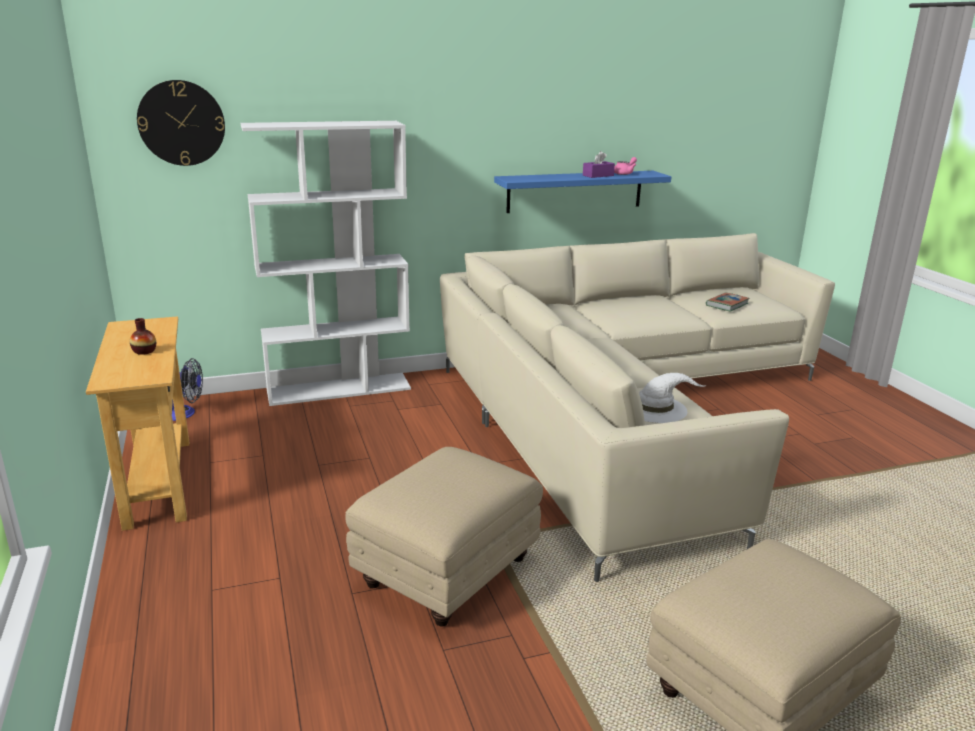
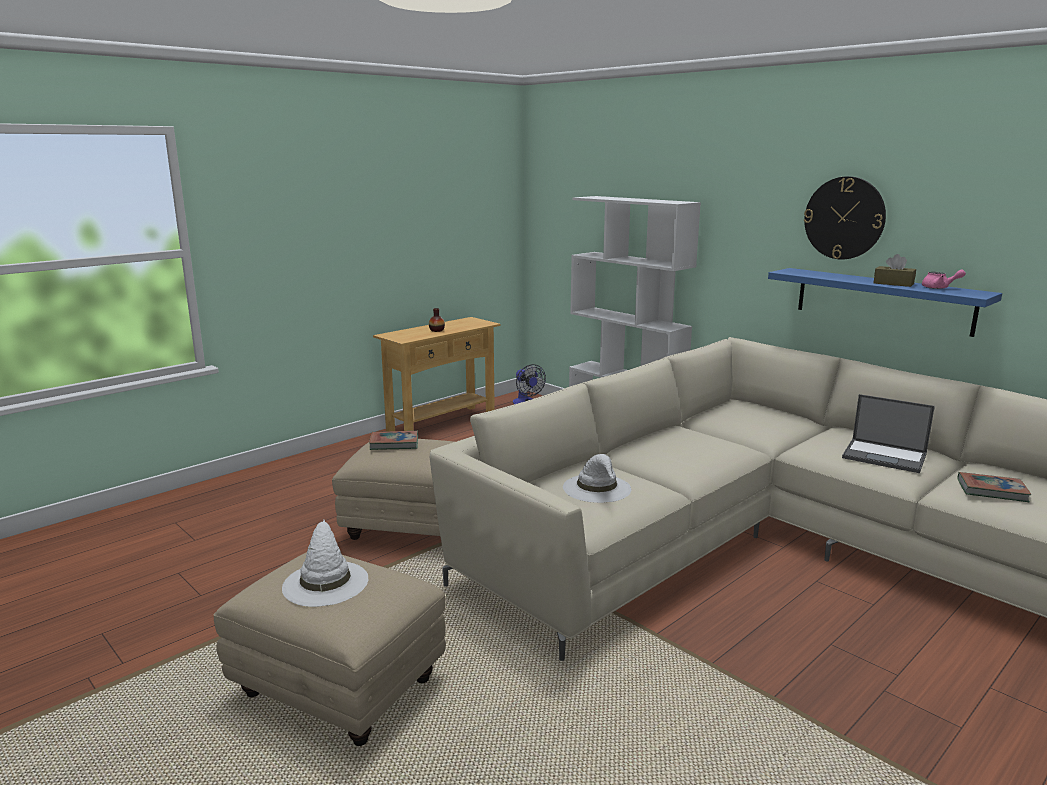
camera: 65 degrees right, 5 degrees down
wall clock [137,80,225,166] -> wall clock moved to [804,176,886,260]
purple tissue box [583,151,615,178] -> brown tissue box [873,254,916,287]
none -> white hat [282,520,368,607]
none -> book [369,431,418,450]
none -> laptop [842,394,935,473]

